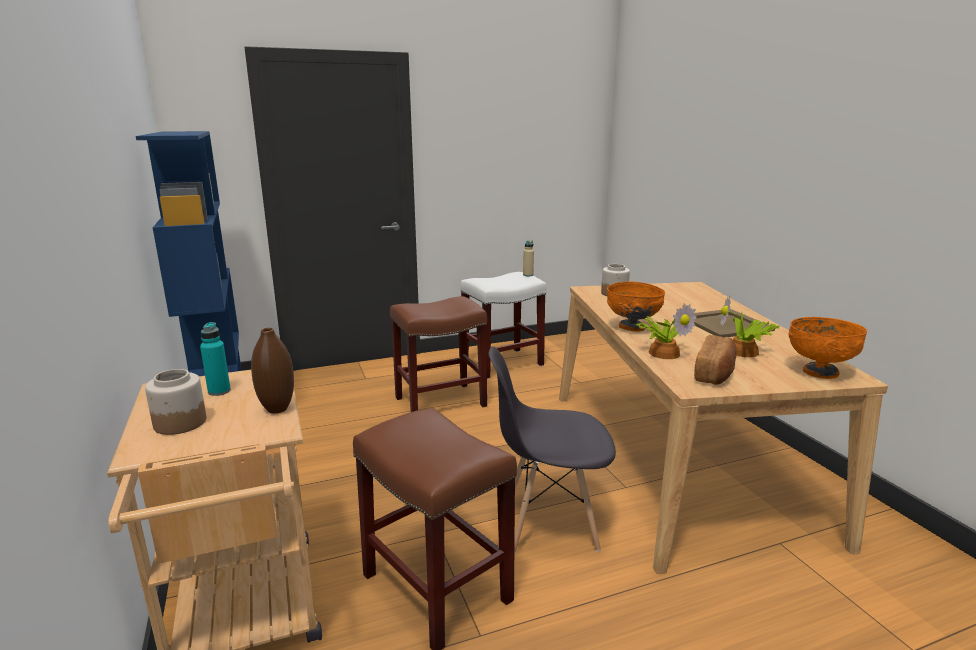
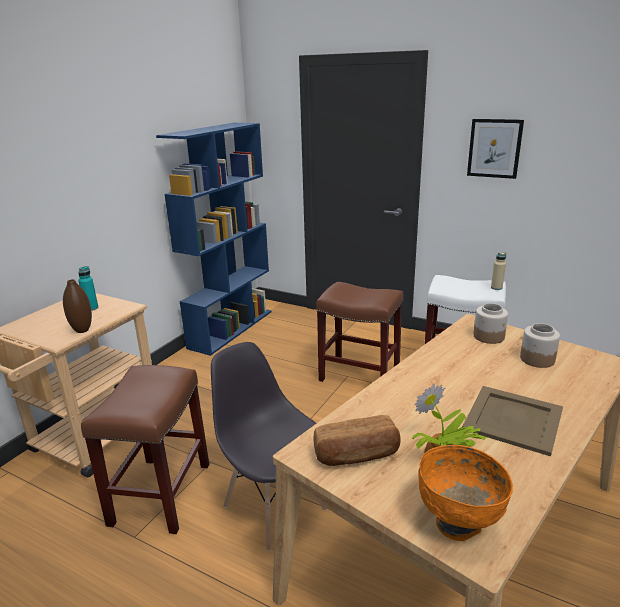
camera: 50 degrees right, 5 degrees up
jar [145,369,206,435] -> jar moved to [520,323,560,368]
orange bowl [607,282,665,332] -> none
potted plant [634,303,697,359] -> none
none -> picture [467,119,524,179]

